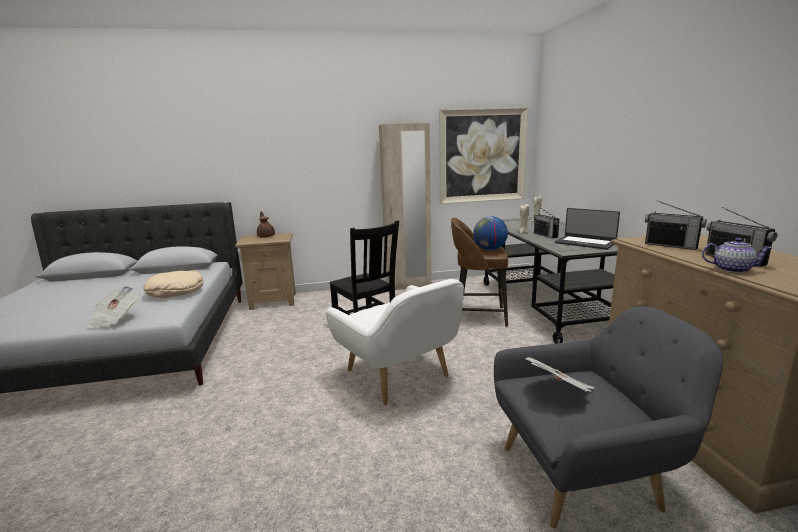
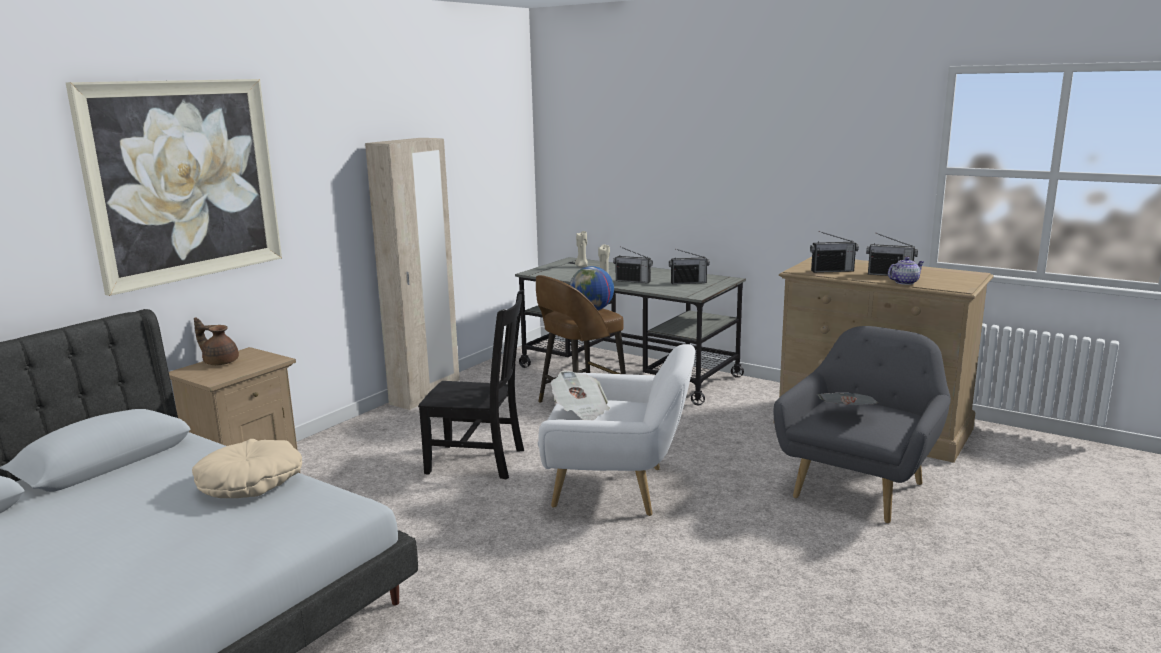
camera: 45 degrees left, 0 degrees up
newspaper [87,286,140,328] -> newspaper moved to [551,370,610,420]
picture [439,107,528,204] -> picture moved to [66,79,282,296]
laptop [554,208,620,250] -> radio [669,249,710,284]

